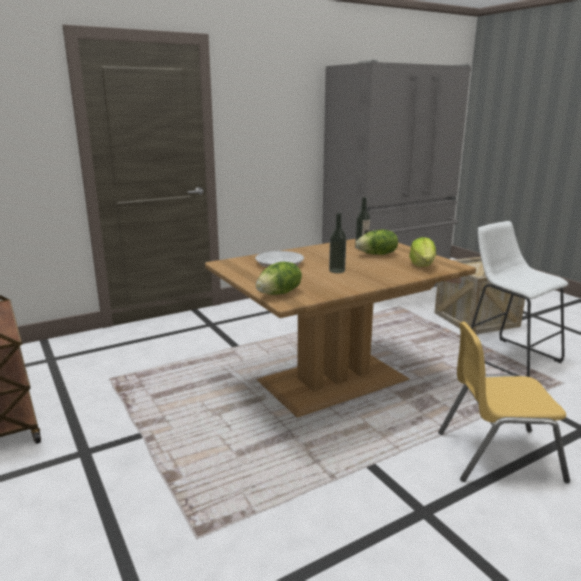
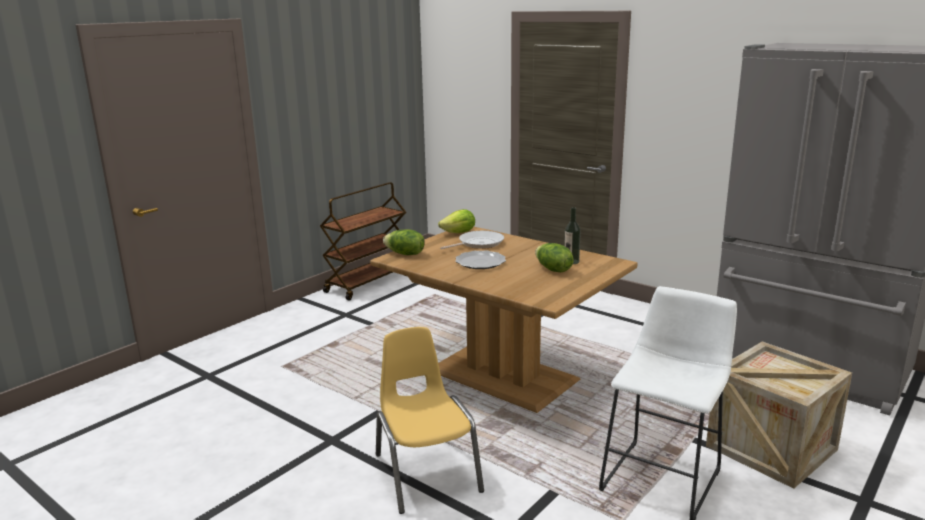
camera: 70 degrees right, 0 degrees up
bottle [329,213,346,273] -> plate [455,250,506,269]
lettuce [409,237,436,267] -> lettuce moved to [438,209,475,233]

